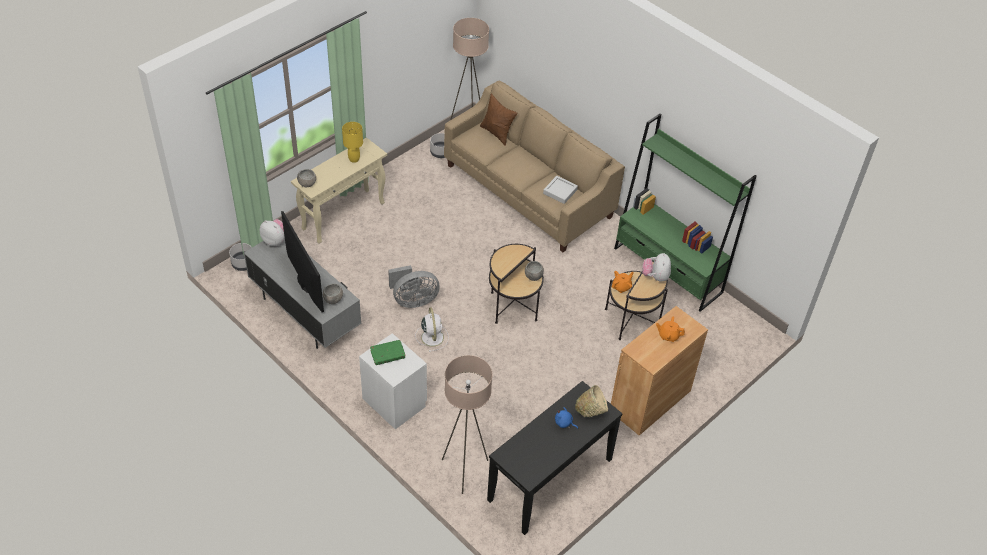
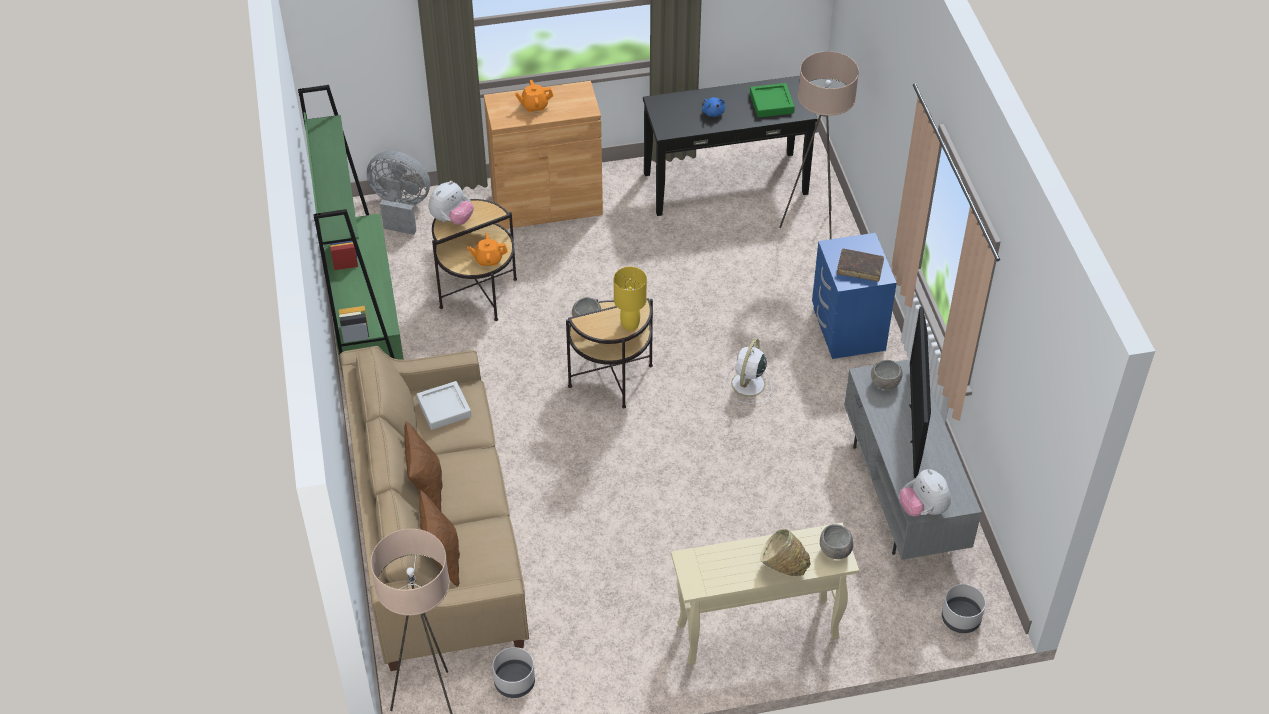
camera: 145 degrees left, 0 degrees up
yellow table lamp [342,122,363,163] -> yellow table lamp moved to [614,267,647,331]
white nightstand [359,333,427,429] -> blue nightstand [812,233,897,359]
green book [370,340,405,365] -> brown book [837,249,884,282]
grey fan [388,265,440,308] -> grey fan moved to [367,151,430,235]
beige bowl [575,385,608,417] -> beige bowl moved to [760,529,810,576]
orange teapot [656,317,685,342] -> orange teapot turned 120 degrees clockwise [515,80,553,112]
none -> brown pillow [404,421,443,511]
none -> green tray [750,83,795,117]

